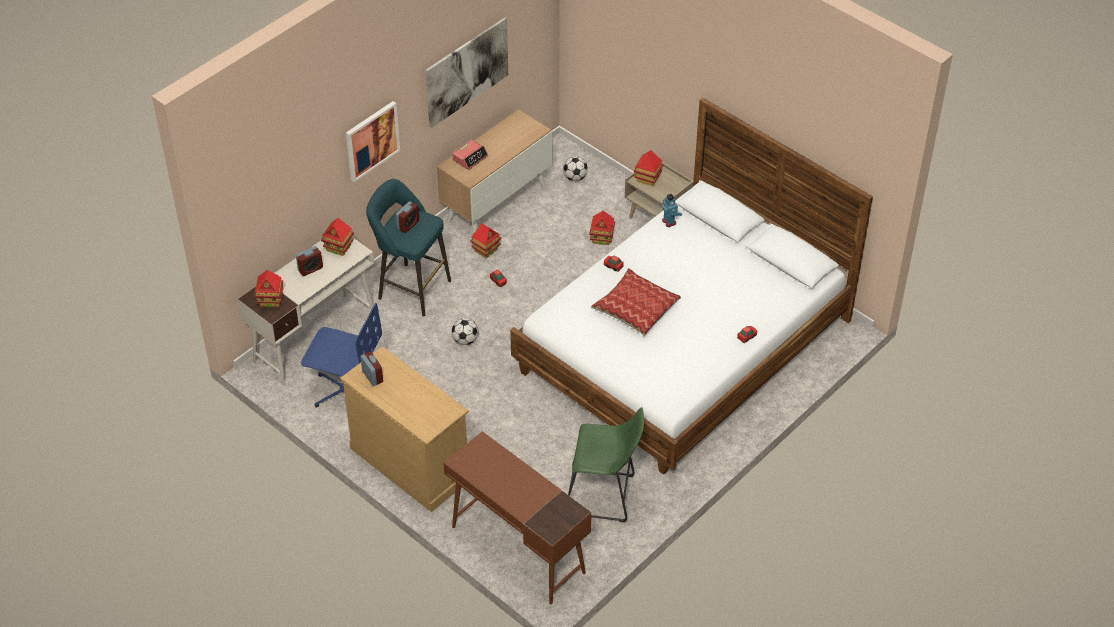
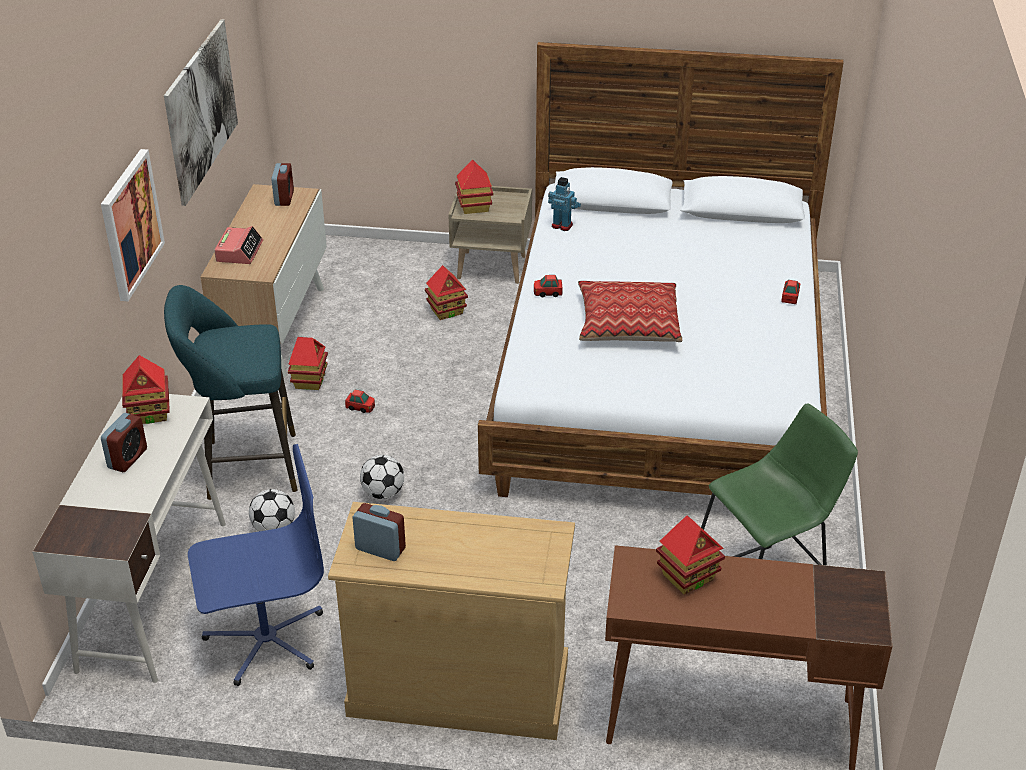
camera: 35 degrees left, 10 degrees down
toy house [254,270,283,307] -> toy house moved to [656,515,725,595]
alarm clock [396,201,419,233] -> alarm clock moved to [271,163,294,206]
football [563,156,588,181] -> football moved to [249,489,295,531]

